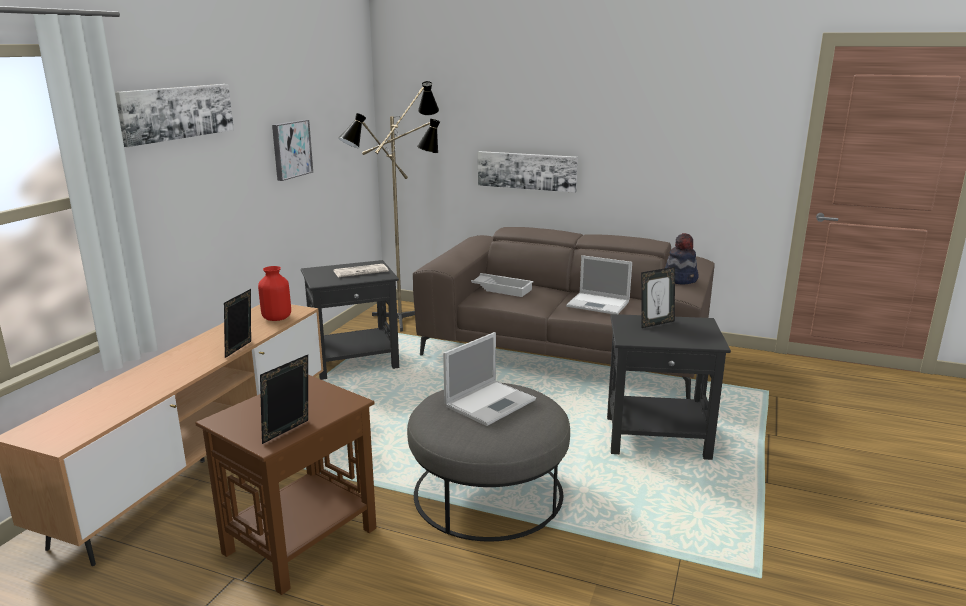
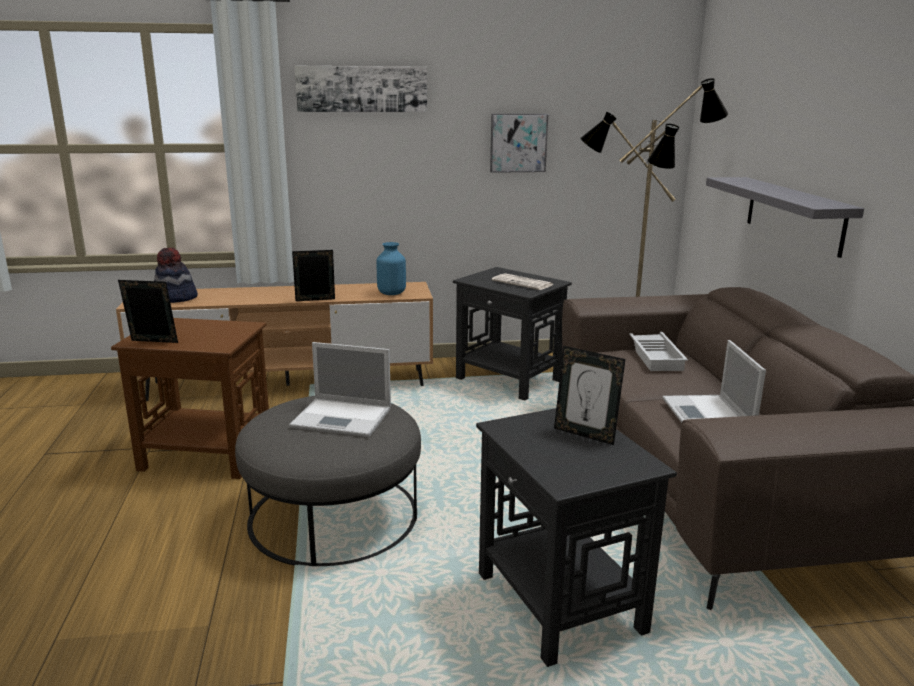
camera: 60 degrees right, 0 degrees up
red vase [258,266,291,321] -> blue vase [377,242,406,295]
picture [478,151,578,193] -> grey shelf [706,177,864,258]
hat [665,233,699,284] -> hat moved to [154,248,198,303]

